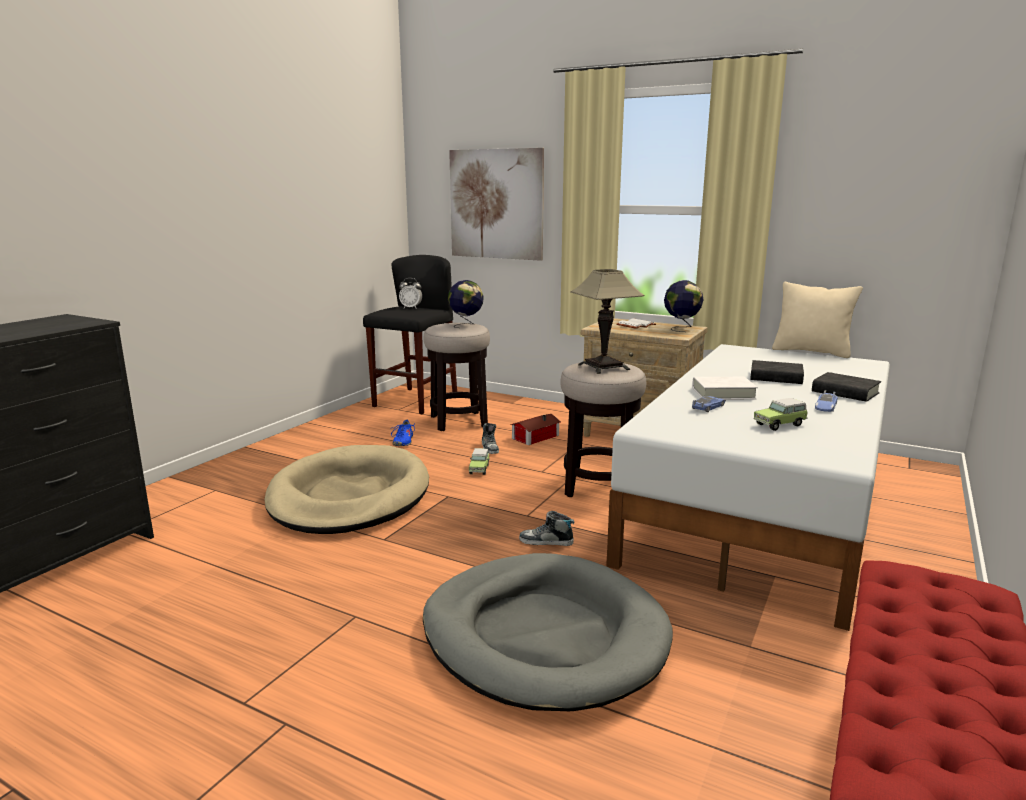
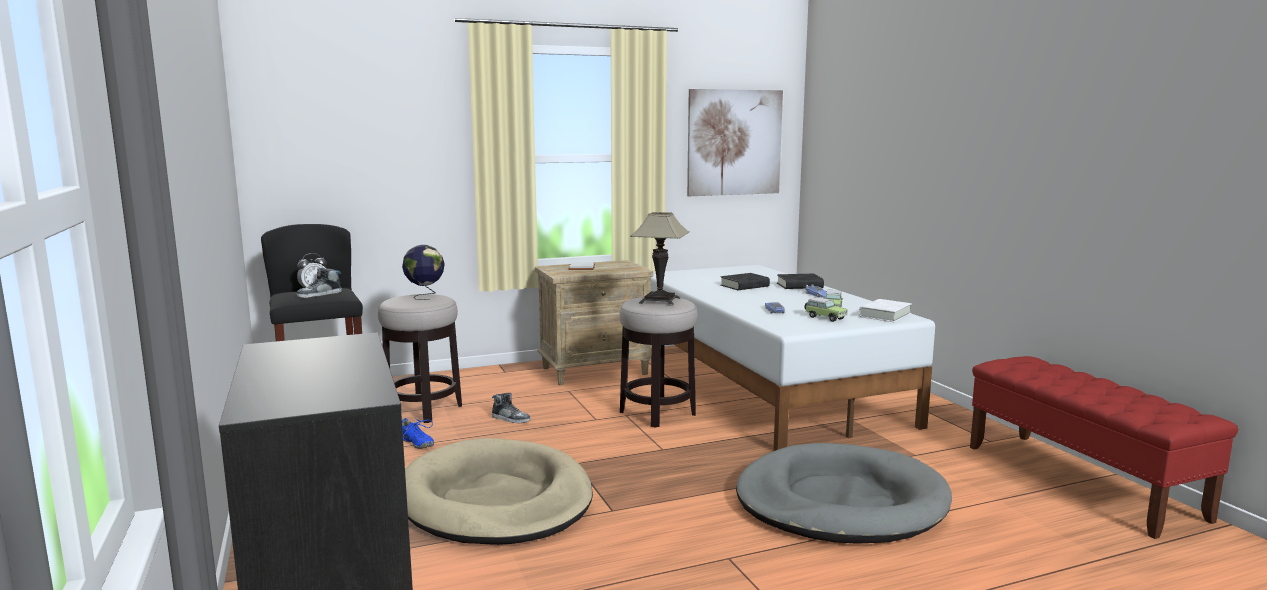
camera: 50 degrees left, 5 degrees down
picture [449,148,544,261] -> picture moved to [687,89,783,196]
toy car [469,448,490,475] -> toy car moved to [804,297,848,322]
toy house [510,414,561,445] -> none
shoe [519,511,574,546] -> shoe moved to [296,268,342,298]
globe [664,280,704,332] -> none
white book [692,377,758,400] -> white book moved to [859,299,912,322]
beige pillow [772,282,863,358] -> none

